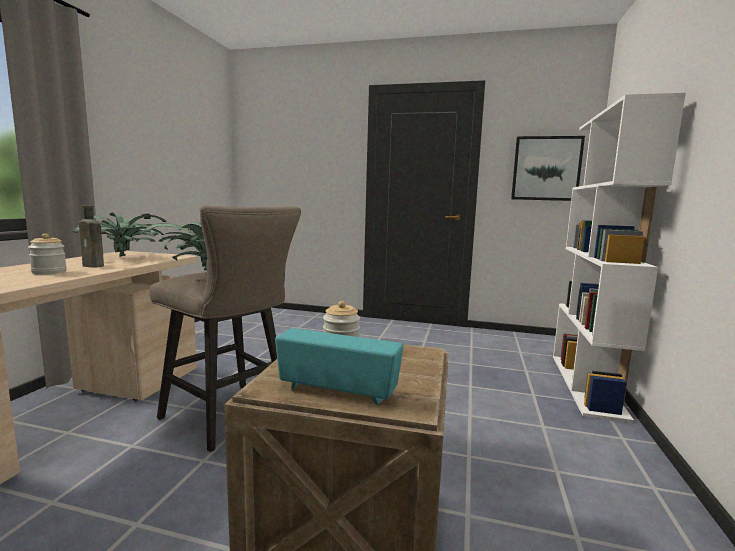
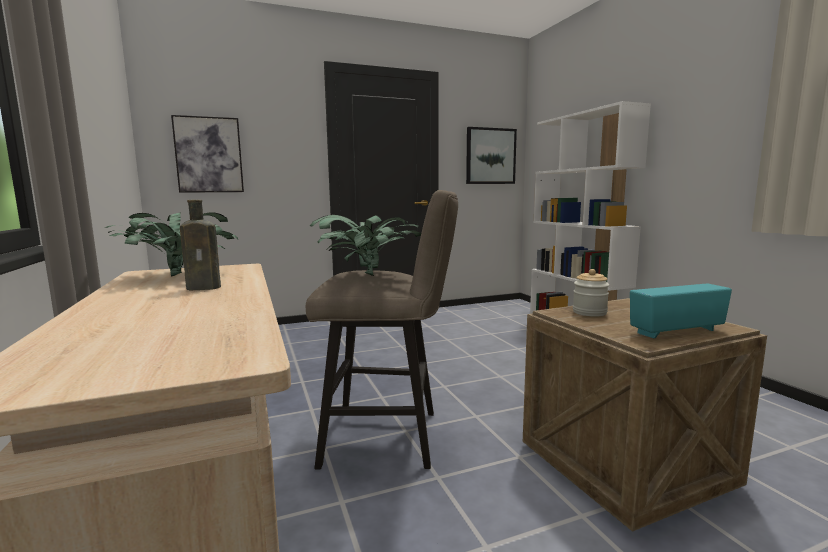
camera: 35 degrees left, 0 degrees up
jar [28,233,67,274] -> none
none -> picture [171,115,244,193]

